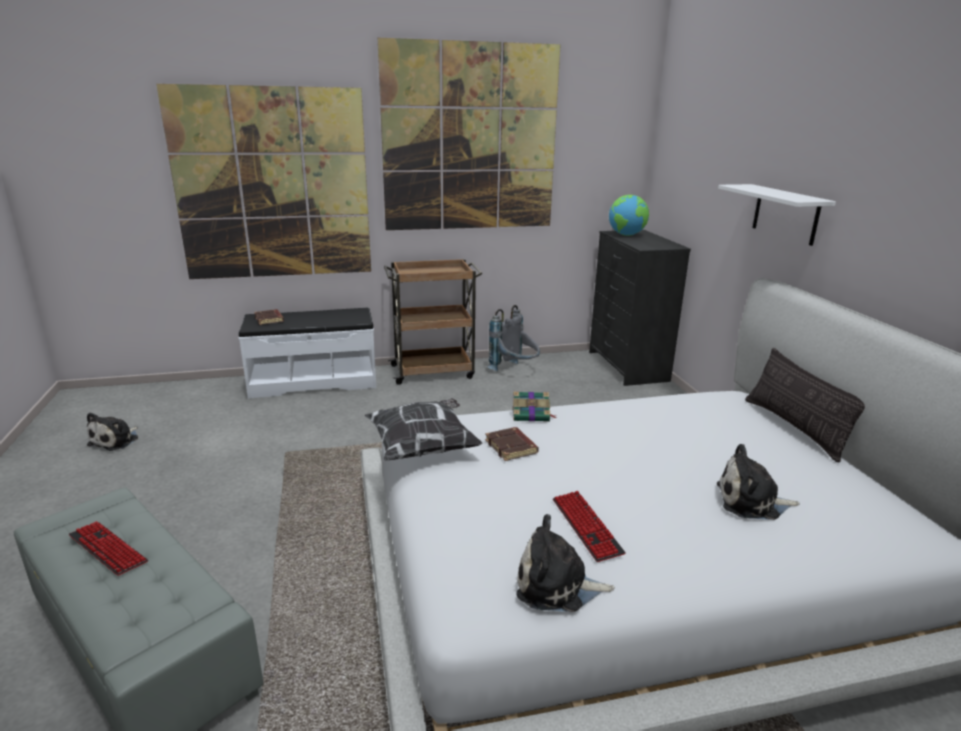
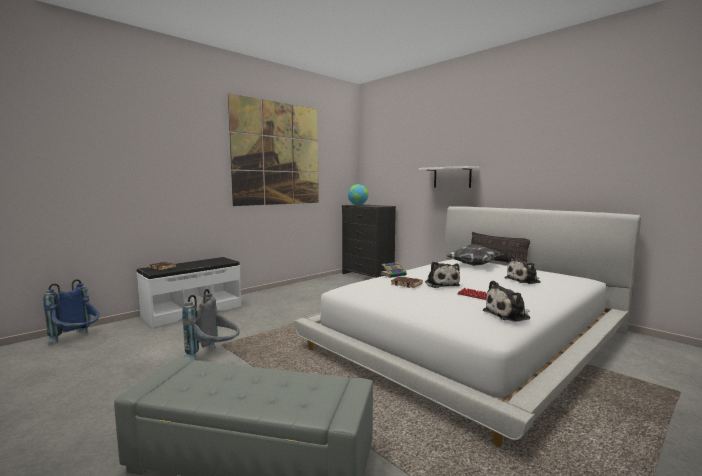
camera: 30 degrees left, 15 degrees down
keyboard [68,521,148,576] -> none
plush toy [87,412,138,451] -> plush toy moved to [425,262,460,288]
picture [156,84,371,279] -> none
pillow [364,398,483,460] -> pillow moved to [446,244,504,266]
brown cart [384,259,483,385] -> none
grey backpack [487,305,540,371] -> grey backpack moved to [182,289,239,360]
none -> blue backpack [43,279,99,342]

